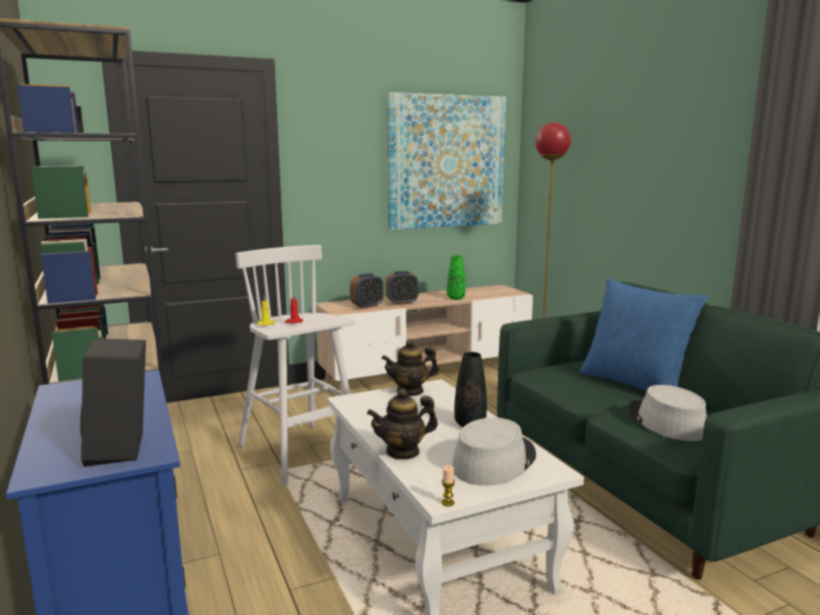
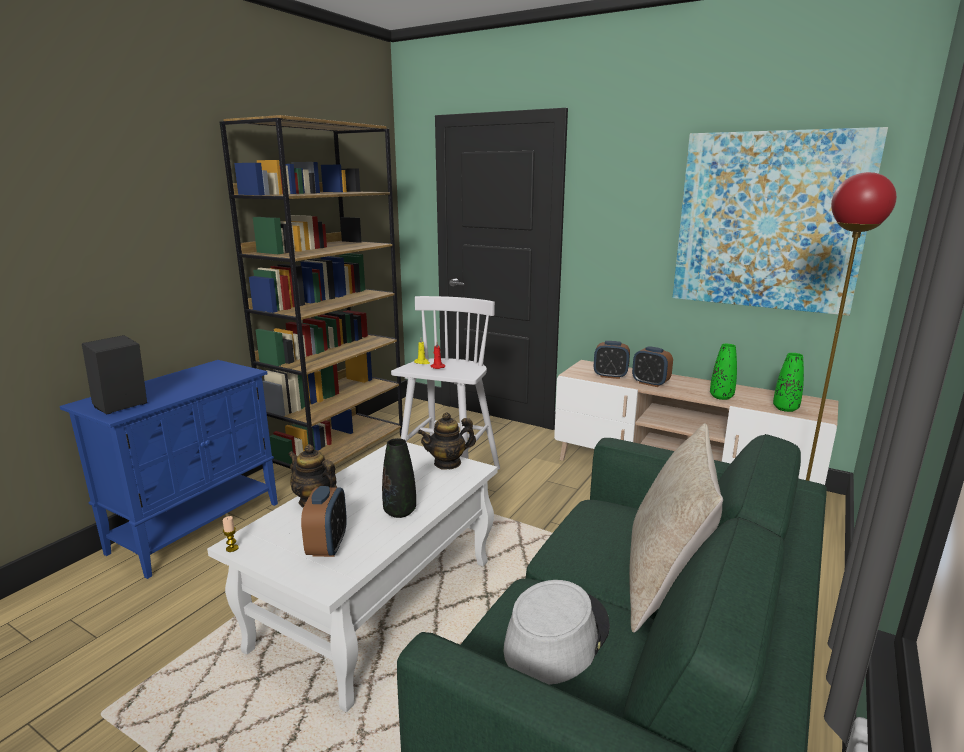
camera: 55 degrees right, 5 degrees up
teapot [382,339,439,396] -> teapot turned 60 degrees counterclockwise [418,412,476,469]
grey hat [452,418,536,486] -> alarm clock [301,486,347,557]
blue pillow [579,278,708,391] -> beige pillow [629,423,723,633]
none -> green vase [773,353,804,412]

